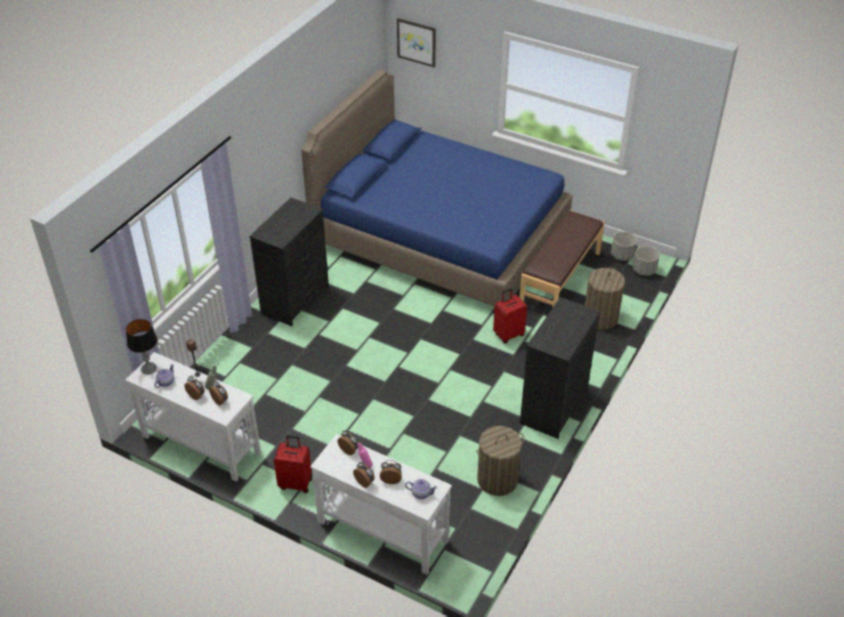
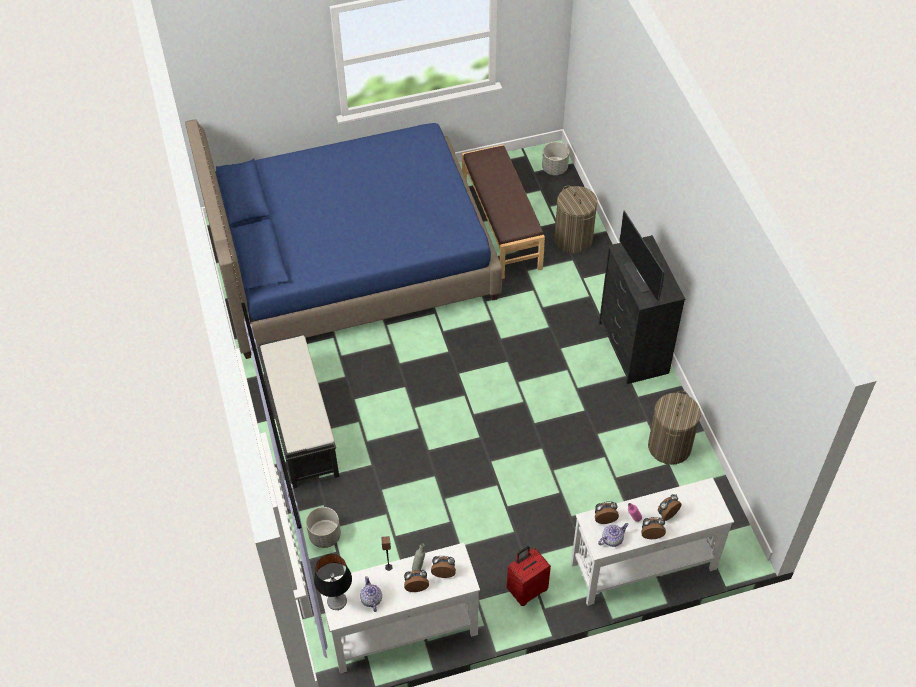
camera: 45 degrees left, 10 degrees up
black dresser [249,198,329,326] -> black bench [257,335,339,489]
picture [397,18,436,68] -> none
teapot [405,479,437,499] -> teapot moved to [598,523,629,547]
red suitcase [493,288,527,343] -> none
grey planter [611,232,637,261] -> grey planter moved to [306,507,341,548]
none -> monitor [619,210,665,302]

